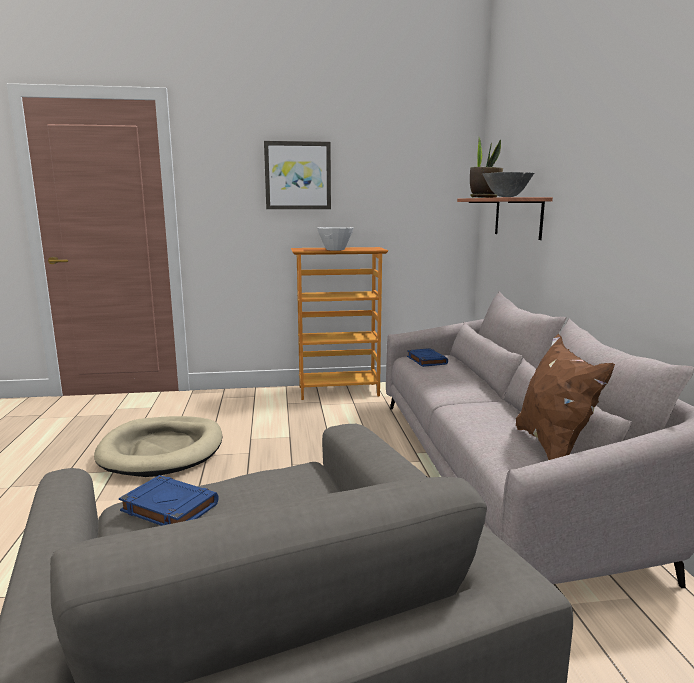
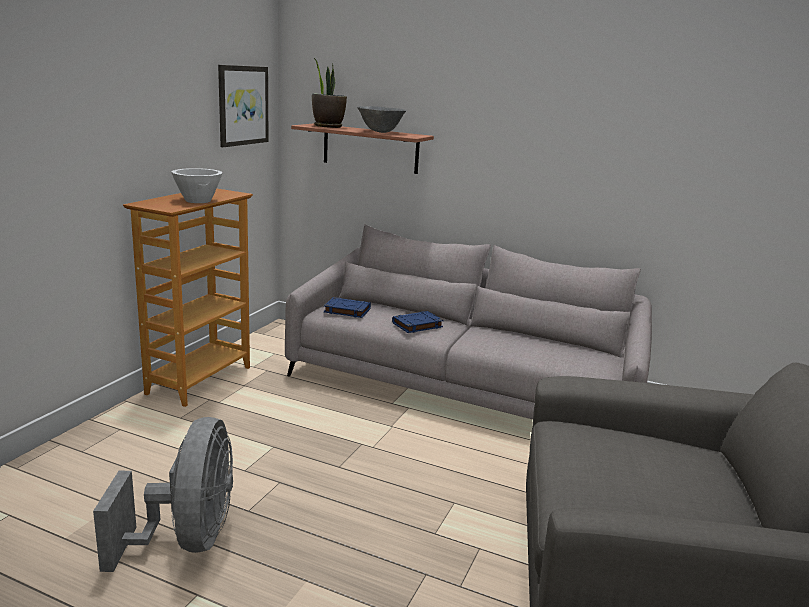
camera: 60 degrees left, 5 degrees up
beige dog bed [94,416,222,477] -> grey fan [93,417,233,572]
blue book [119,475,219,526] -> blue book moved to [392,311,444,333]
picture [264,141,331,209] -> picture moved to [218,65,268,147]
brown pillow [516,334,615,460] -> none

